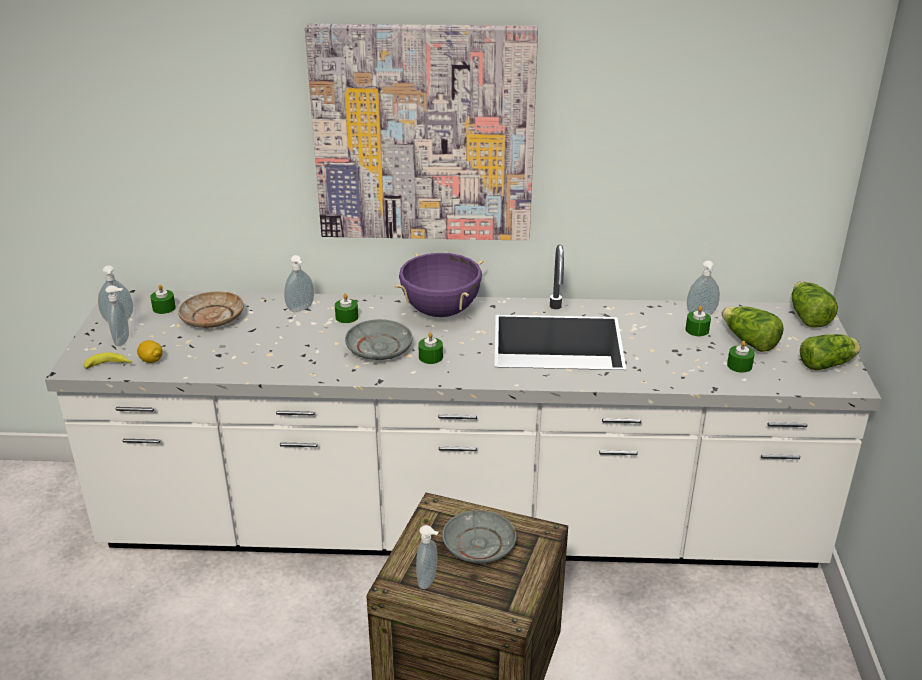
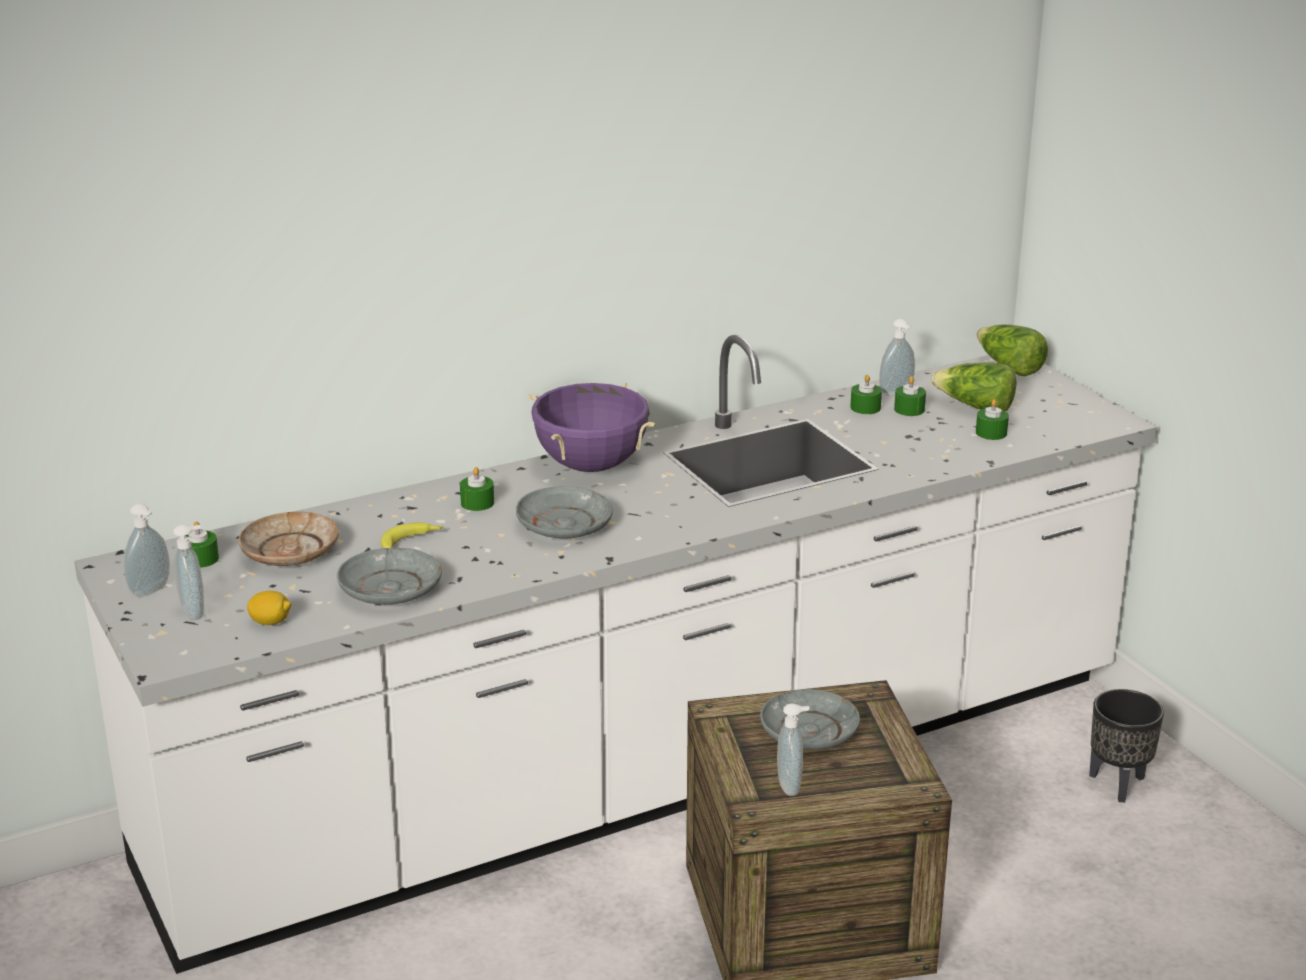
camera: 30 degrees left, 5 degrees down
banana [84,353,133,369] -> banana moved to [381,523,444,548]
soap dispenser [284,255,314,312] -> none
picture [305,23,538,241] -> none
green candle [418,332,443,364] -> green candle moved to [850,375,882,414]
lettuce [800,334,861,370] -> none
none -> grey plate [337,548,442,605]
none -> black planter [1089,689,1164,802]

